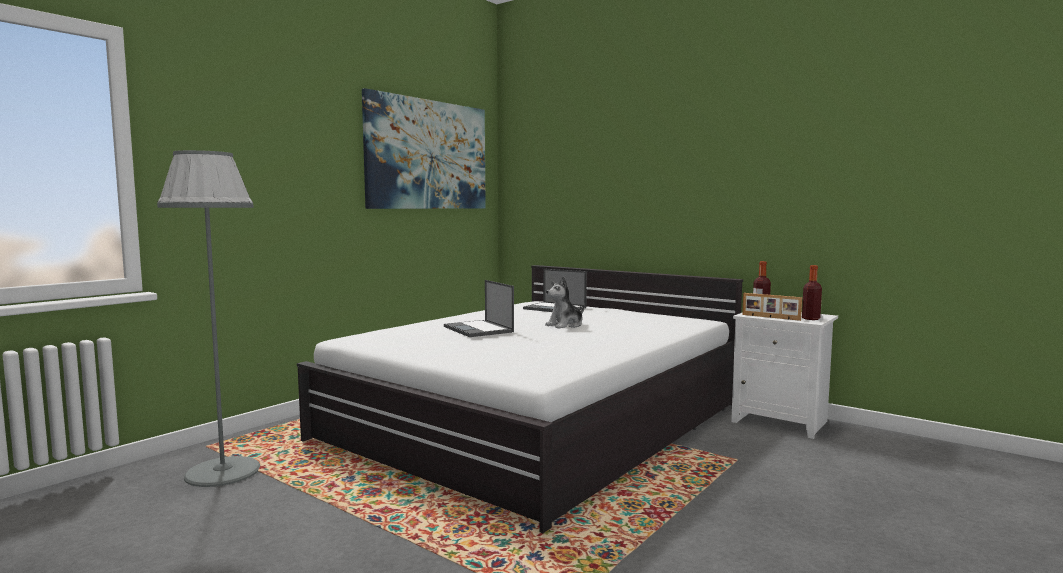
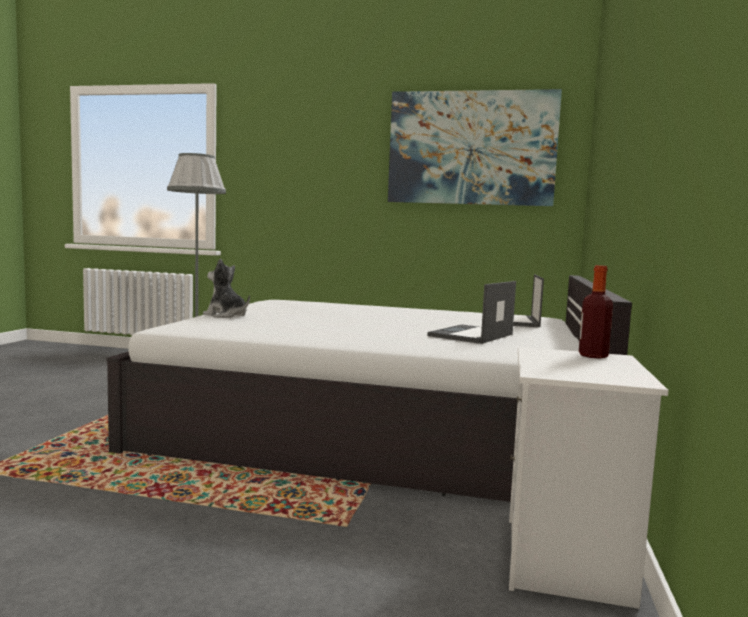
camera: 65 degrees right, 0 degrees up
laptop [444,280,514,337] -> laptop moved to [427,281,516,344]
plush toy [545,276,585,328] -> plush toy moved to [203,258,250,318]
picture frame [742,293,802,321] -> none
bottle [802,265,822,320] -> none

